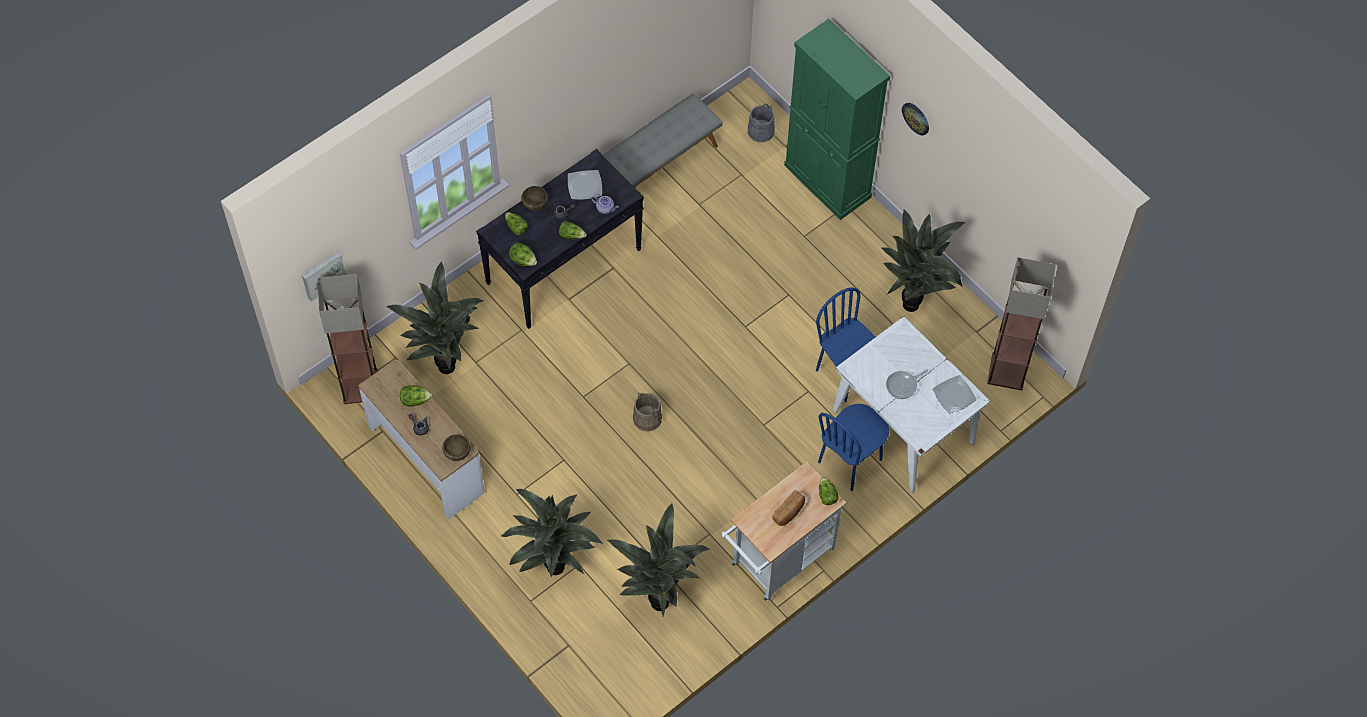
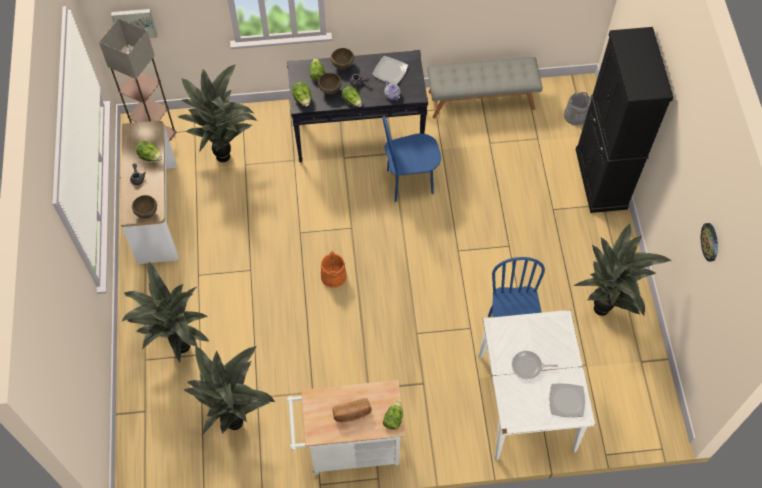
camera: 35 degrees right, 0 degrees up
beige bucket [633,392,662,432] -> orange bucket [321,251,347,288]
green cabinet [784,19,890,220] -> black cabinet [576,27,674,213]
blue chair [818,404,889,491] -> blue chair moved to [383,116,441,202]
wall clock [902,103,929,135] -> wall clock moved to [701,223,718,262]
floor lamp [987,257,1056,390] -> none
none -> brown bowl [318,73,342,95]

